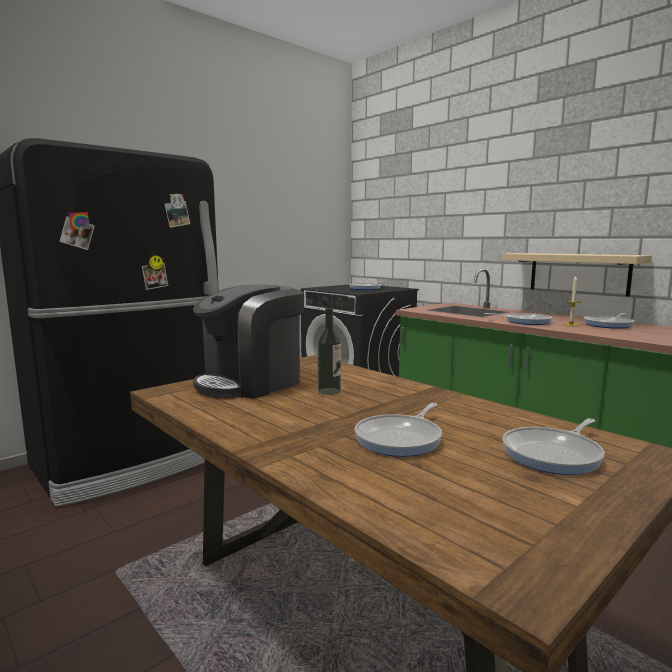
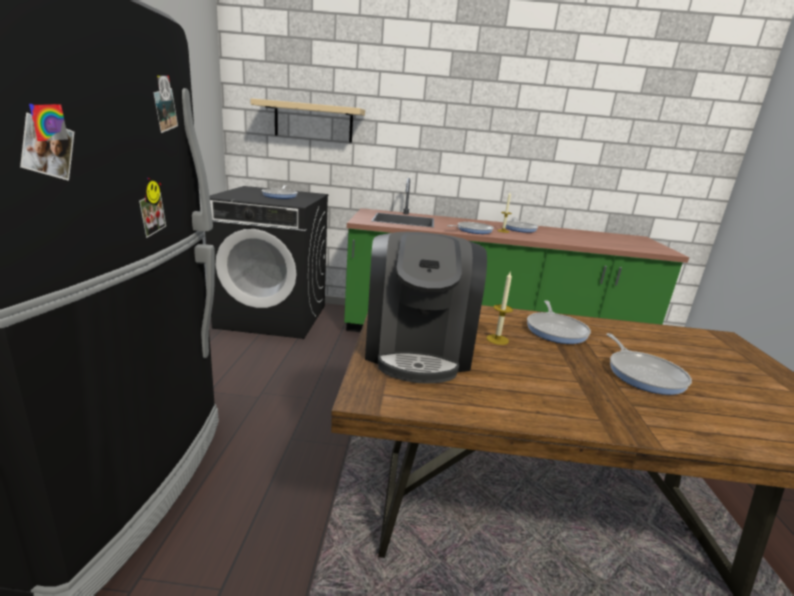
camera: 45 degrees left, 10 degrees up
bottle [317,308,341,395] -> candle [486,272,513,345]
beige shelf [502,253,652,296] -> beige shelf moved to [251,98,365,142]
frying pan [502,418,605,475] -> frying pan moved to [527,300,591,344]

